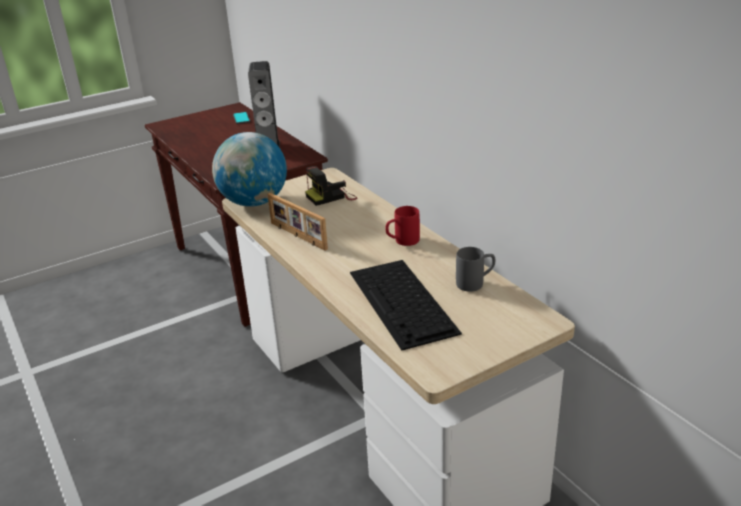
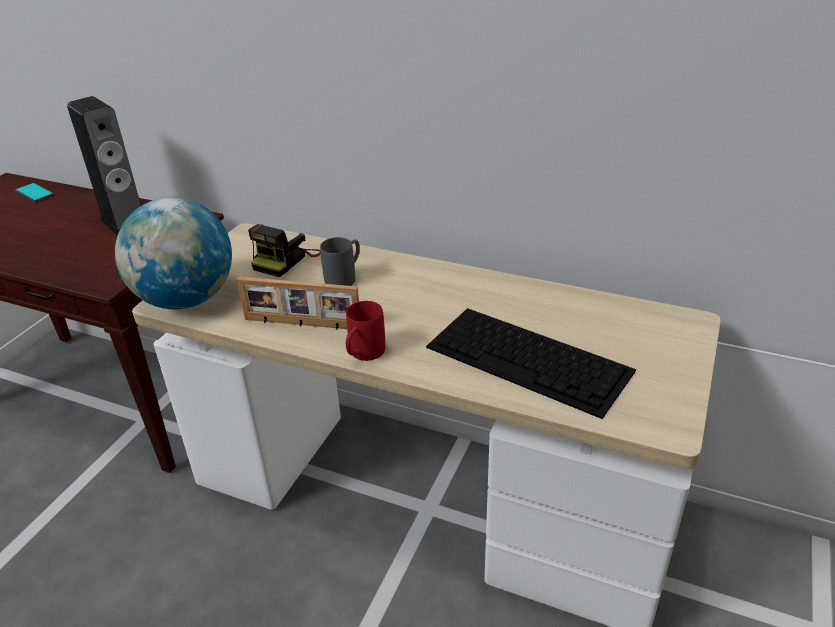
camera: 35 degrees left, 5 degrees up
red mug [385,206,420,246] -> red mug moved to [346,301,386,361]
grey mug [456,247,495,292] -> grey mug moved to [320,237,360,286]

